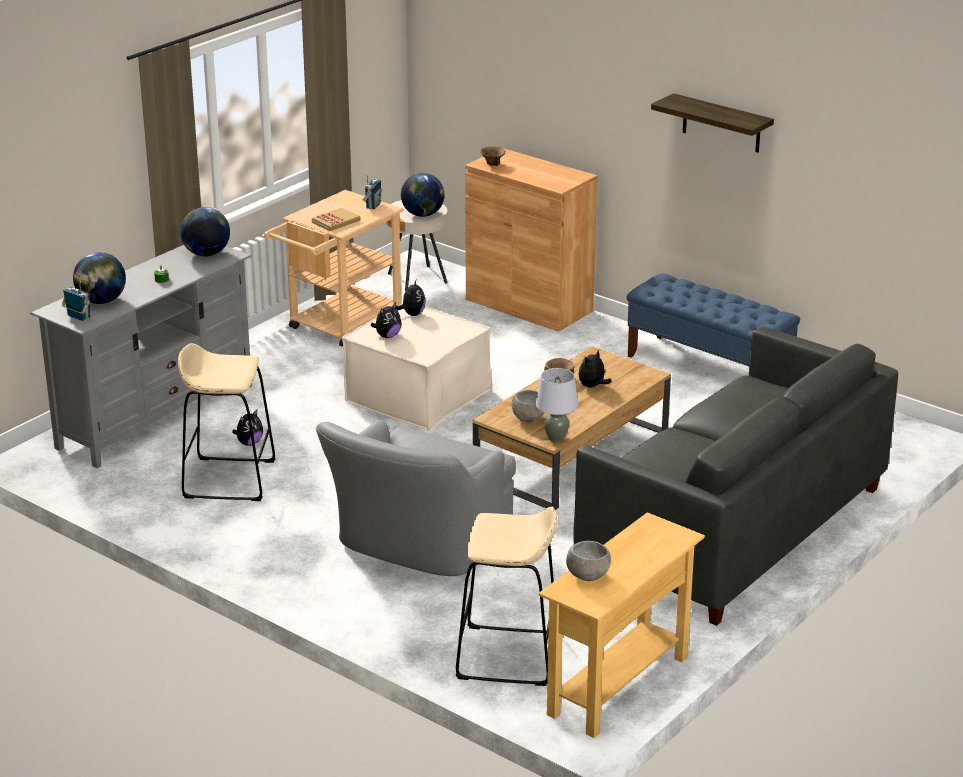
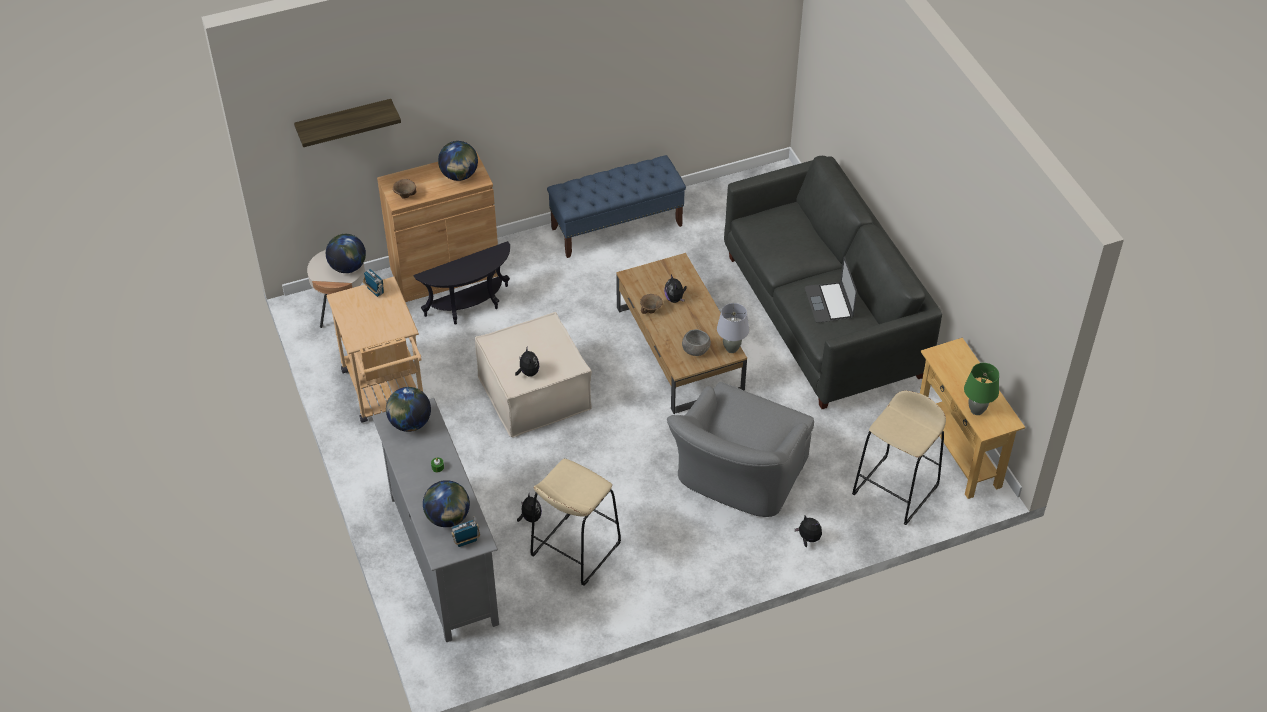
camera: 60 degrees left, 20 degrees up
book [312,208,360,231] -> none
grey armchair [316,420,516,576] -> grey armchair turned 60 degrees clockwise [667,382,814,517]
plush toy [396,281,426,316] -> plush toy moved to [795,515,822,547]
grey bowl [566,541,611,581] -> green table lamp [964,363,999,415]
shelf [651,93,774,153] -> shelf moved to [294,99,401,147]
none -> black side table [413,241,510,325]
none -> globe [438,141,478,181]
none -> laptop [805,257,857,323]

